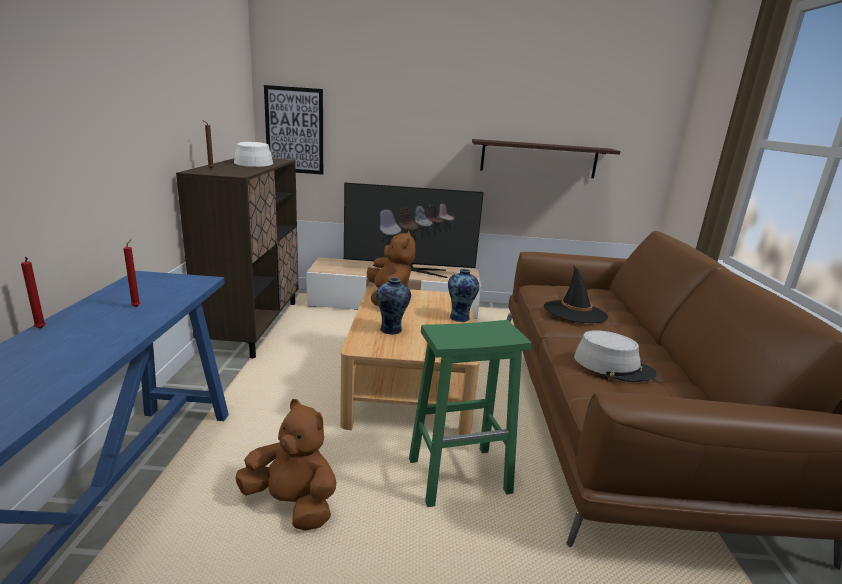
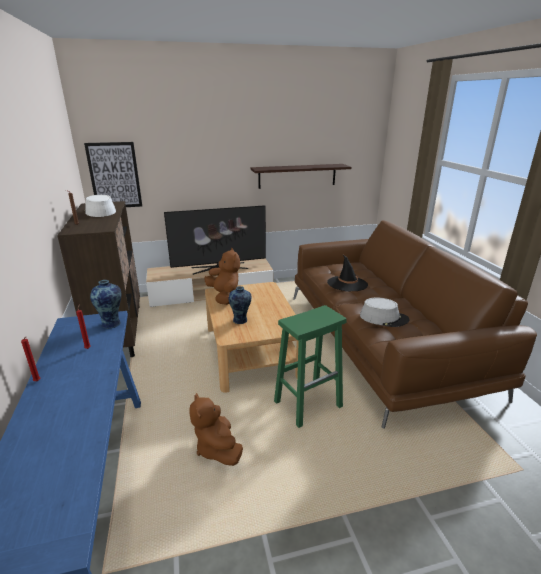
camera: 15 degrees left, 5 degrees up
brown plush toy [236,399,336,531] -> brown plush toy turned 120 degrees counterclockwise [190,393,243,466]
vase [448,269,479,322] -> vase moved to [90,280,121,329]

